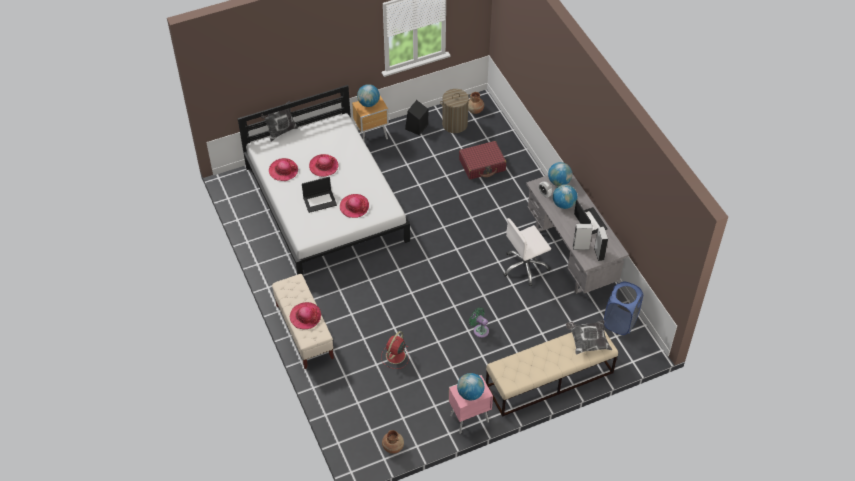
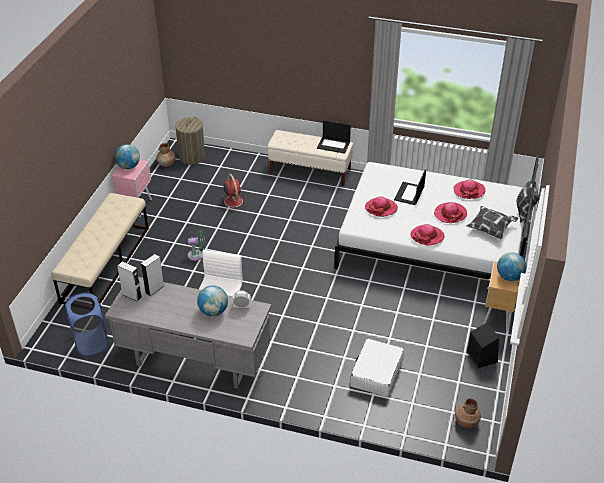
camera: 130 degrees right, 10 degrees down
hat [290,302,321,329] -> hat moved to [410,224,445,246]
laundry basket [440,89,471,133] -> laundry basket moved to [175,117,205,165]
red suitcase [459,141,506,180] -> white suitcase [350,339,404,397]
globe [548,162,572,186] -> none
pillow [566,320,612,354] -> pillow moved to [466,206,518,239]
laptop [574,200,608,234] -> laptop moved to [317,120,351,154]

